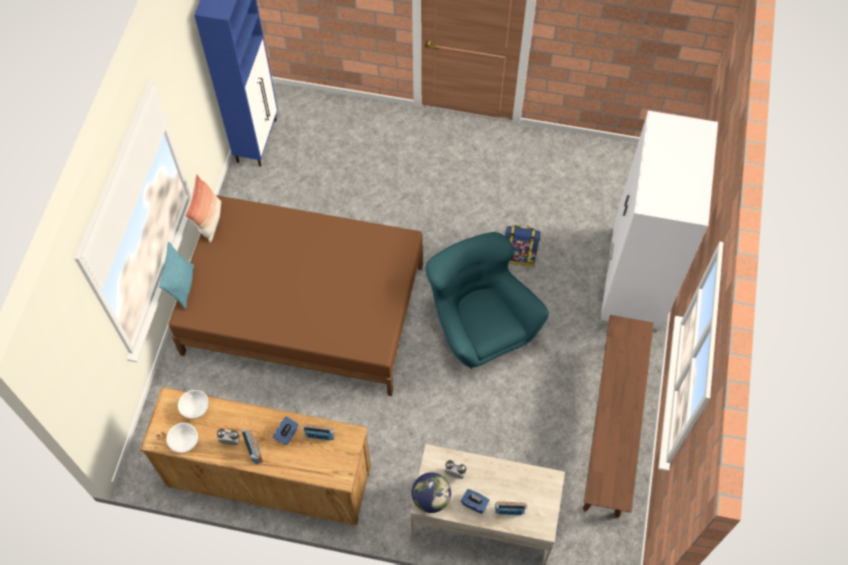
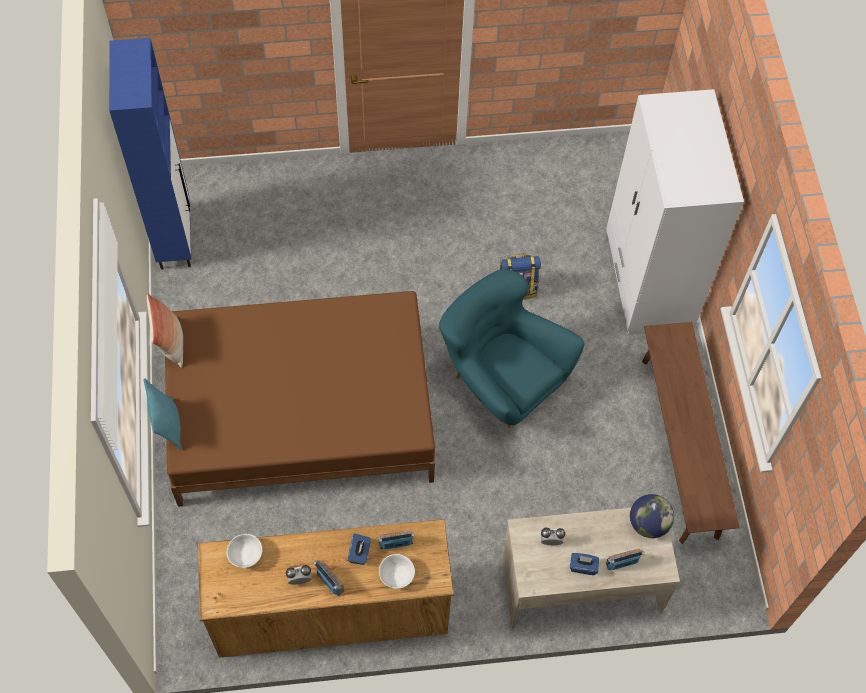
camera: 20 degrees left, 0 degrees up
white bowl [166,423,198,453] -> white bowl moved to [379,554,415,589]
globe [412,472,451,513] -> globe moved to [630,494,674,538]

